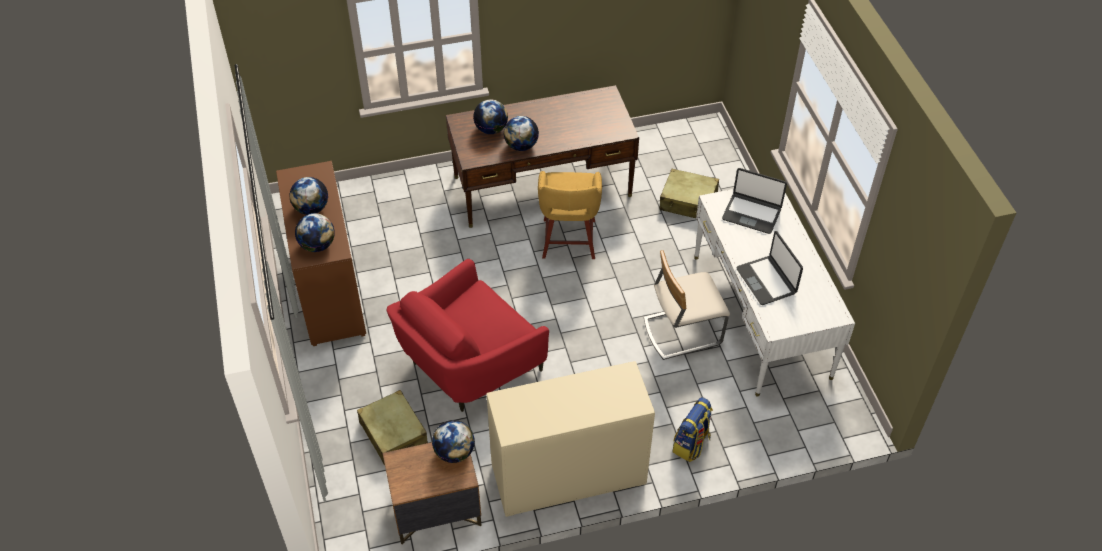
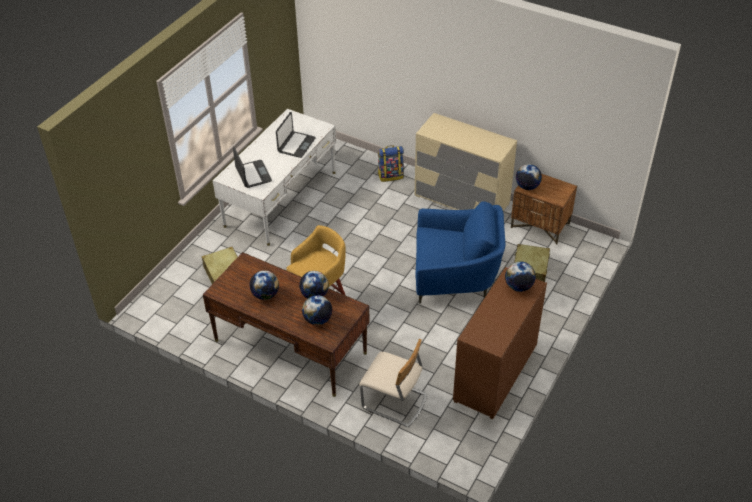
camera: 135 degrees left, 5 degrees down
globe [290,177,328,215] -> globe moved to [249,270,279,300]
red armchair [387,259,549,412] -> blue armchair [416,201,505,303]
beige chair [644,250,730,360] -> beige chair moved to [359,339,428,428]

